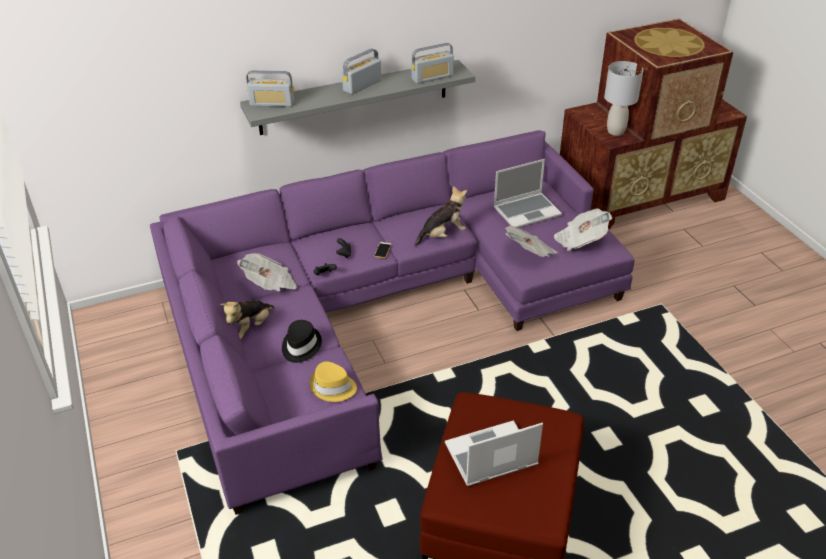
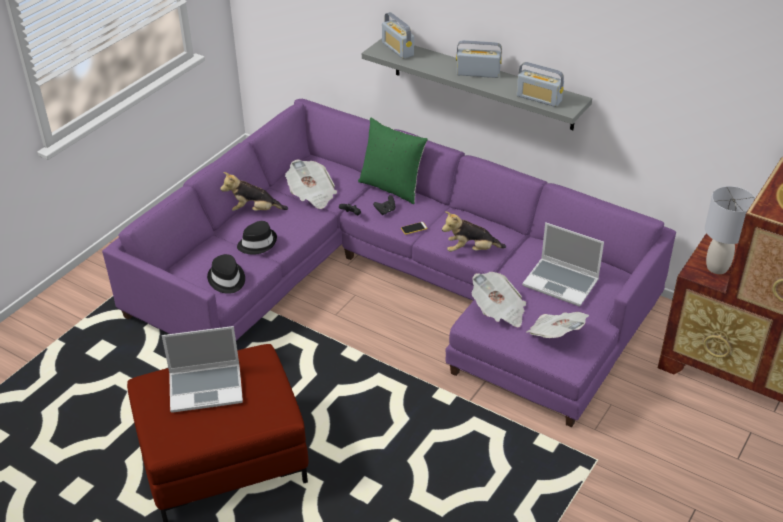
camera: 55 degrees right, 0 degrees up
yellow hat [309,361,357,402] -> black hat [207,254,245,294]
plush toy [414,186,467,247] -> plush toy turned 150 degrees clockwise [442,211,506,252]
laptop [445,420,543,486] -> laptop turned 135 degrees clockwise [162,326,243,413]
none -> green pillow [358,118,428,204]

